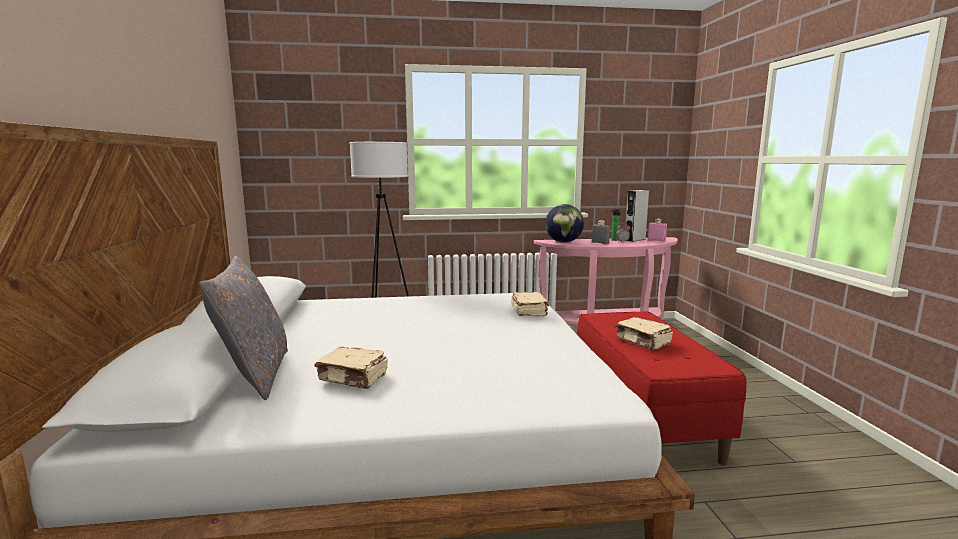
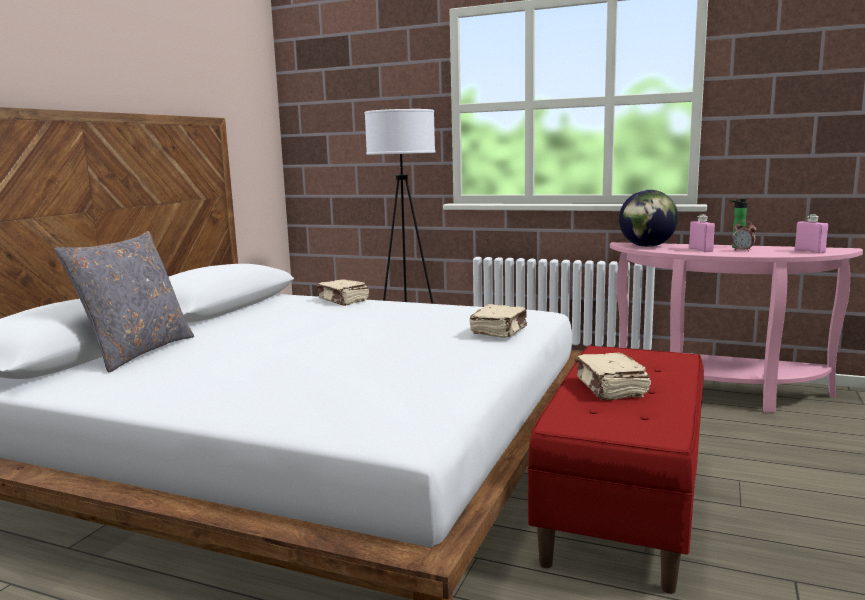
camera: 30 degrees right, 0 degrees up
beige book [315,347,388,389] -> beige book moved to [316,279,369,306]
grey bottle [592,220,610,244] -> pink bottle [689,215,715,252]
grey speaker [625,190,649,242] -> none

